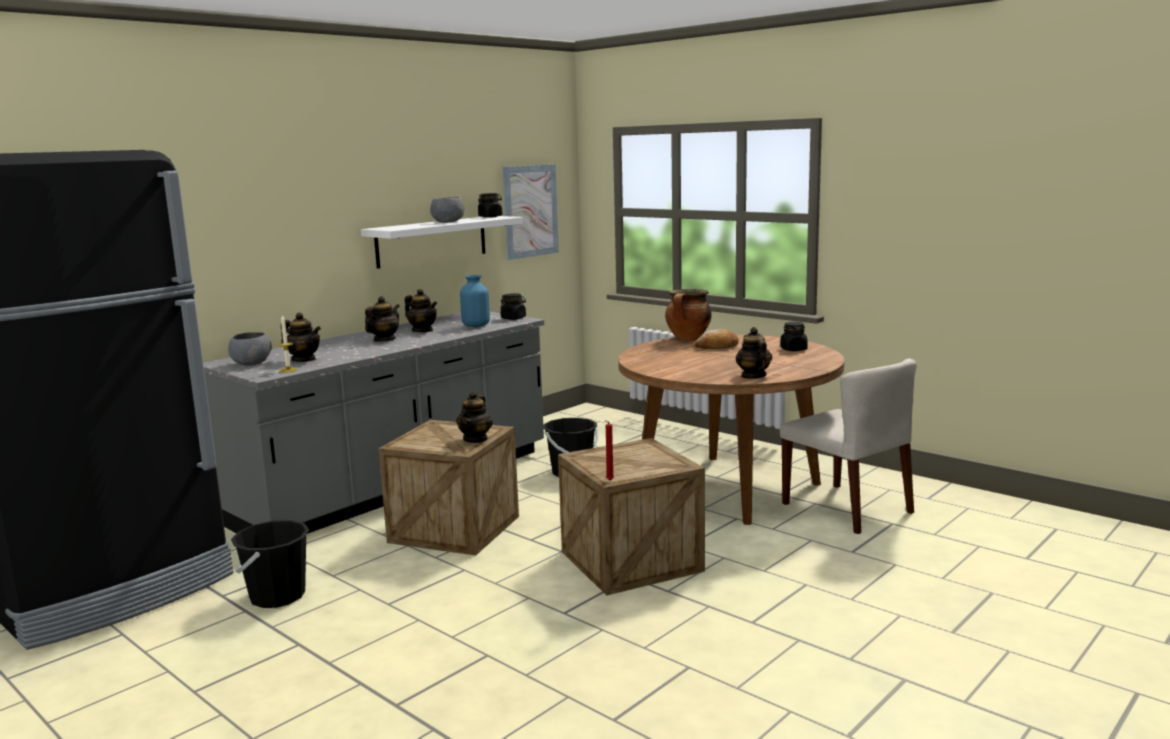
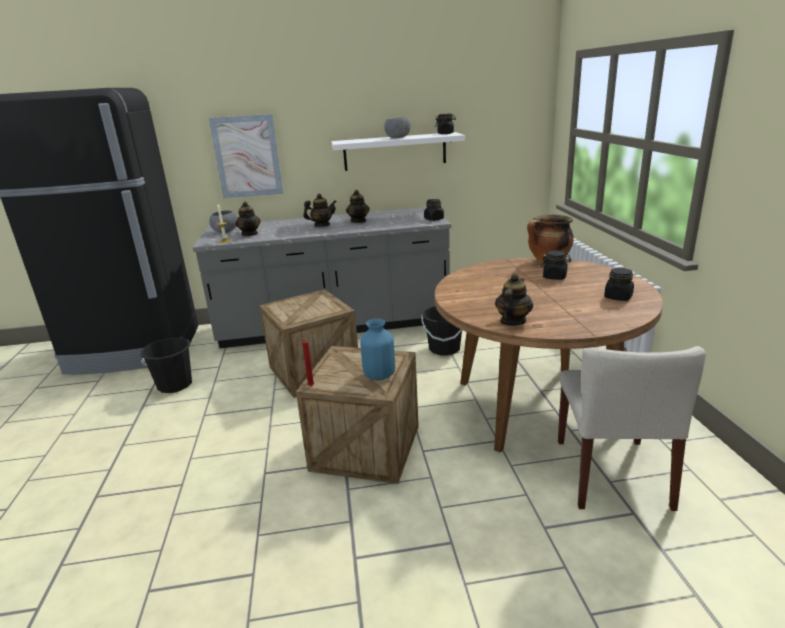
camera: 40 degrees right, 10 degrees up
teapot [456,391,493,443] -> none
blue vase [460,275,490,327] -> blue vase moved to [360,319,395,380]
picture [502,164,559,260] -> picture moved to [209,114,283,199]
bread [694,329,739,349] -> black jar [541,251,571,280]

